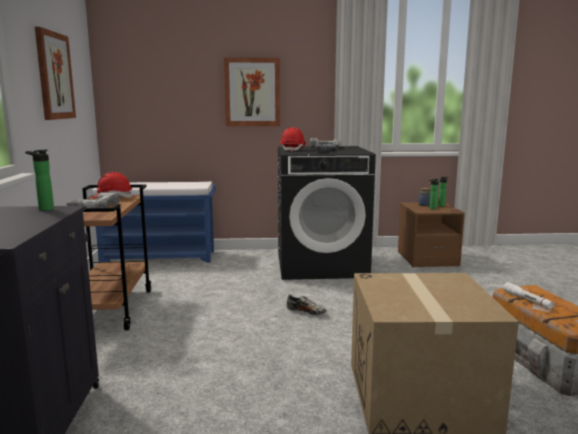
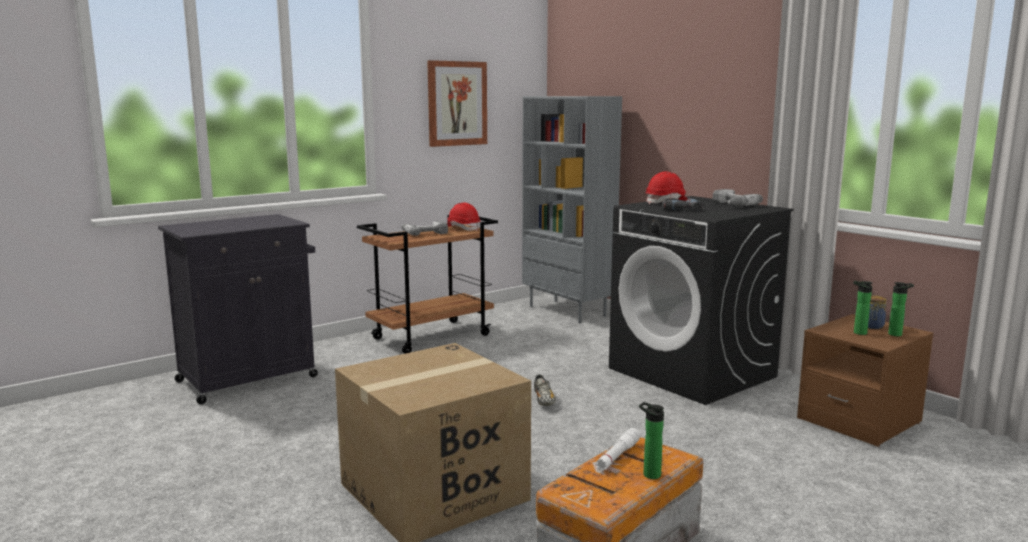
camera: 55 degrees right, 0 degrees up
bottle [25,149,54,211] -> bottle moved to [639,402,664,479]
blue bench [89,182,216,263] -> grey bookcase [522,96,622,323]
picture [224,58,280,126] -> none

